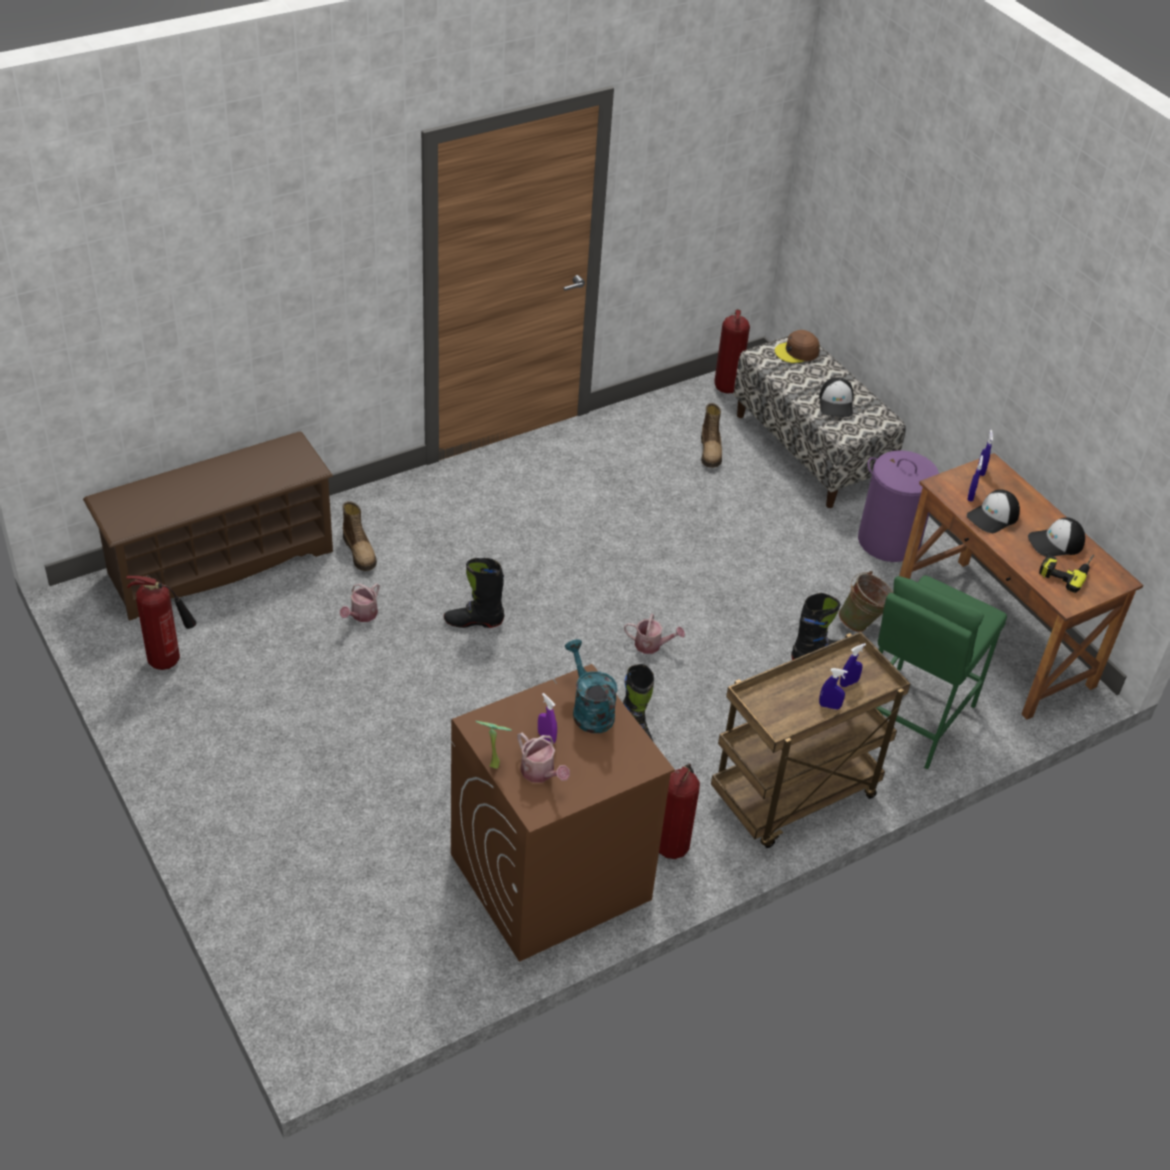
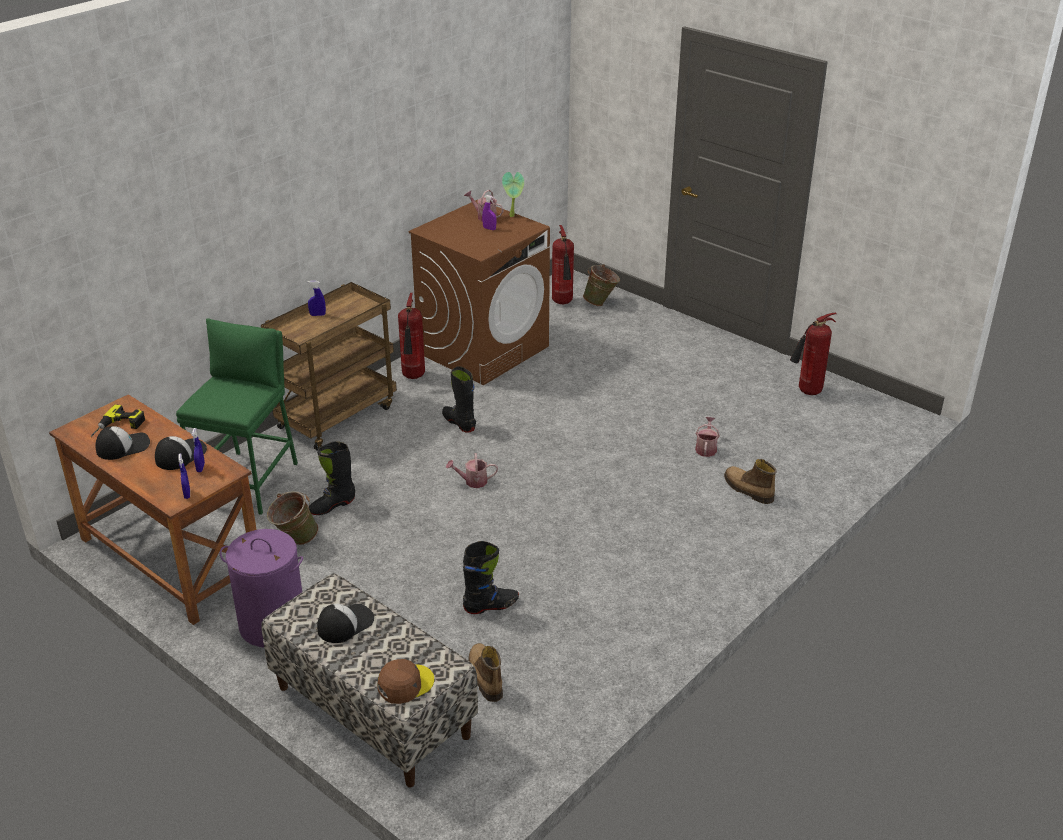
camera: 165 degrees right, 10 degrees down
brown shoe rack [83,431,333,621] -> none
black boot [444,558,505,628] -> black boot moved to [463,541,519,614]
turquoise watering can [565,639,618,733] -> none
fire extinguisher [714,309,750,393] -> fire extinguisher moved to [552,225,574,304]
cap [819,377,853,417] -> cap turned 60 degrees clockwise [317,604,374,643]
blue spray bottle [840,643,866,687] -> none
none -> green bucket [583,264,620,306]

